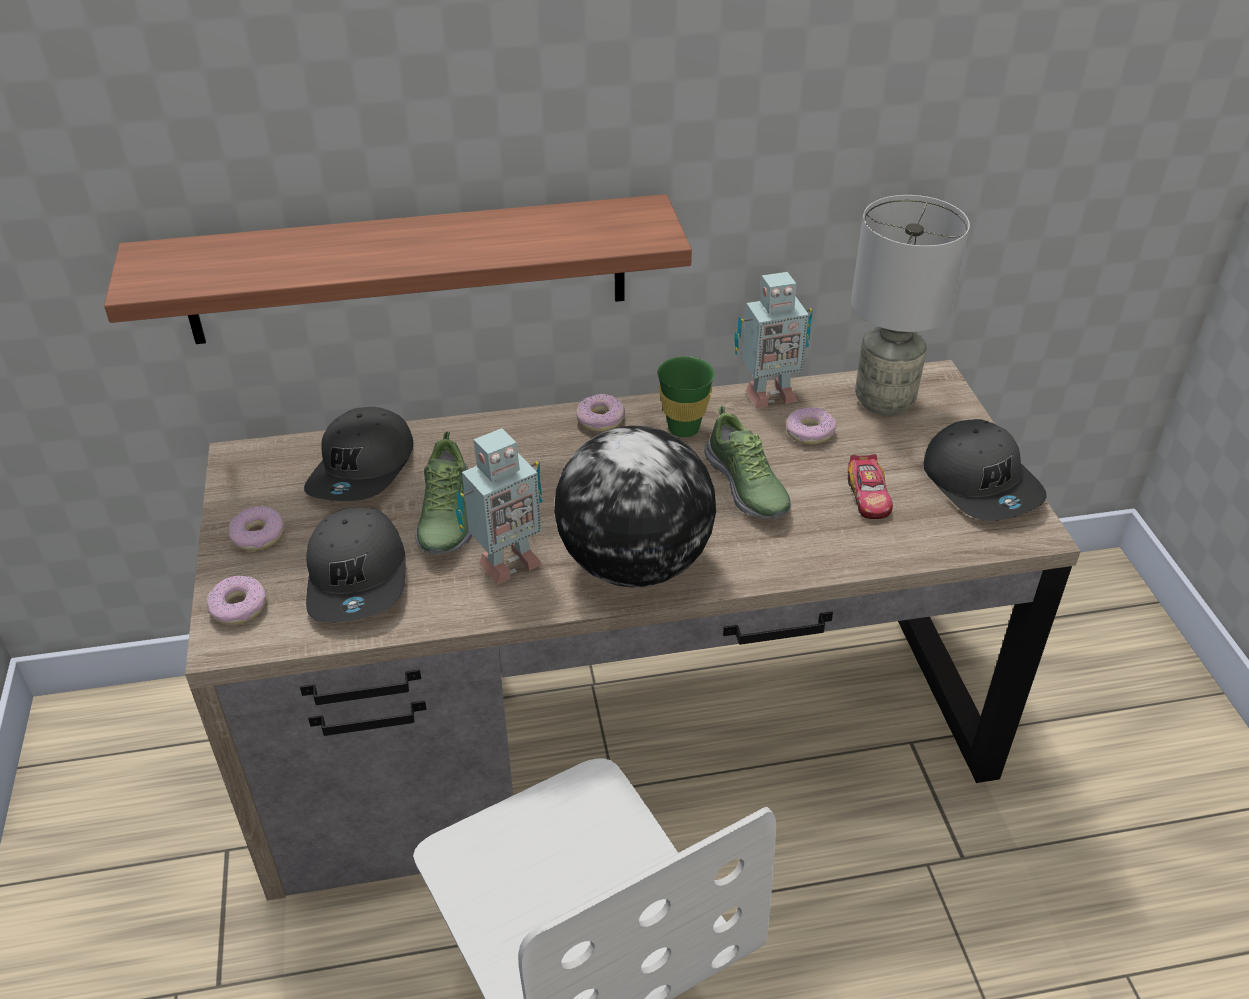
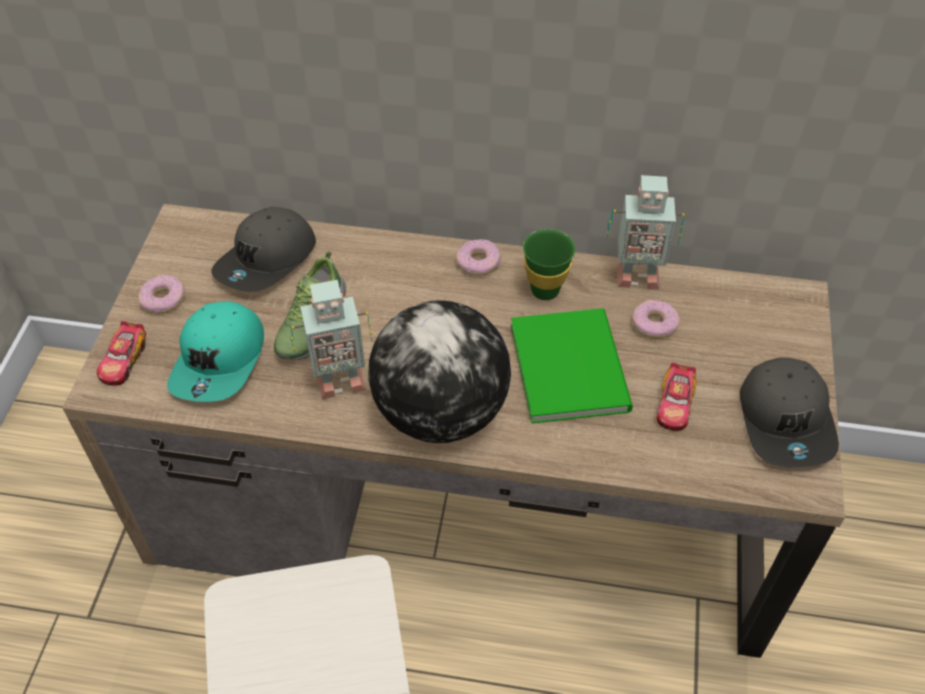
camera: 20 degrees right, 10 degrees up
shelf [104,194,692,344] -> none
donut [207,575,266,625] -> toy car [97,321,146,386]
grey cap [306,508,406,622] -> turquoise cap [167,301,264,402]
shoe [704,406,791,519] -> green book [511,308,633,423]
grey table lamp [851,195,970,415] -> none

